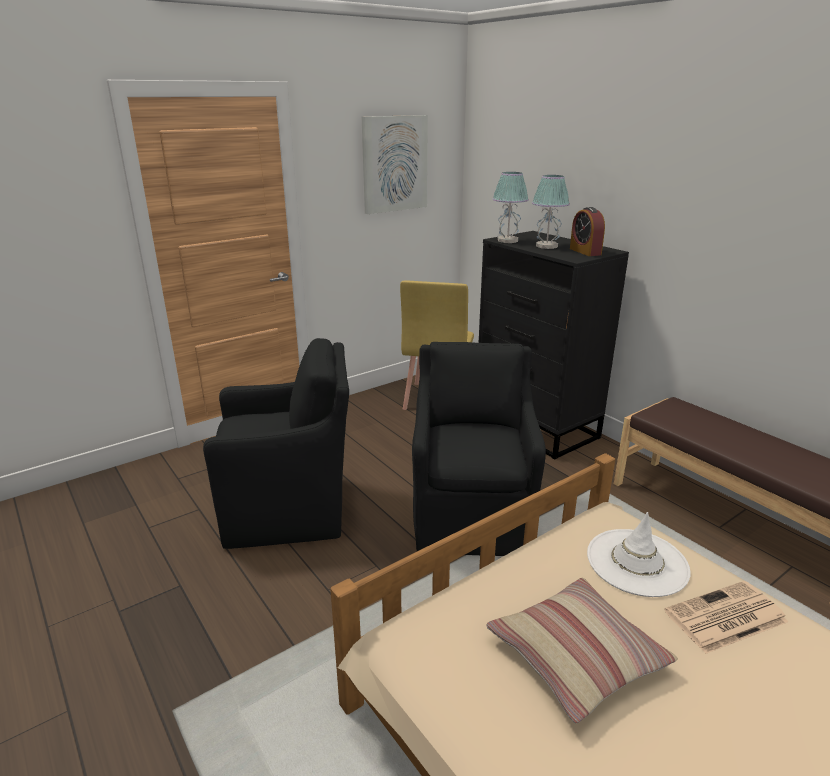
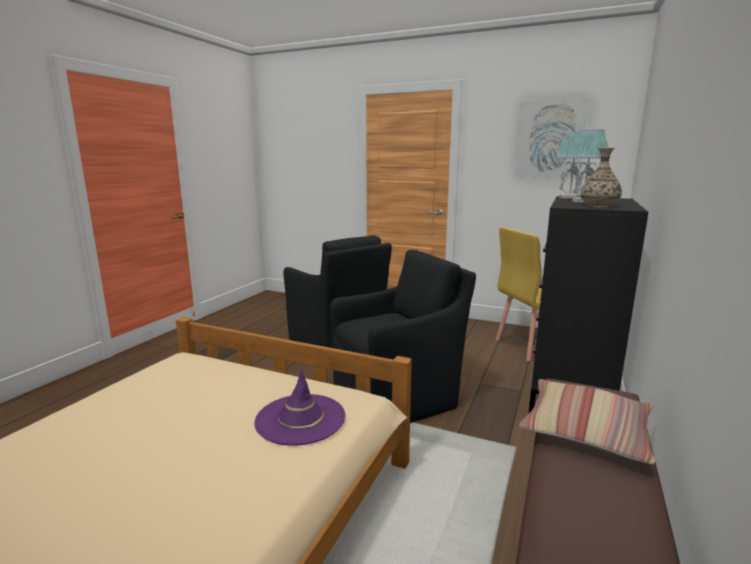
camera: 60 degrees right, 10 degrees down
pillow [486,578,678,723] -> pillow moved to [519,379,655,464]
alarm clock [570,207,605,256] -> vase [580,148,622,208]
white hat [587,512,690,597] -> purple hat [254,369,345,446]
newspaper [664,581,788,654] -> none

